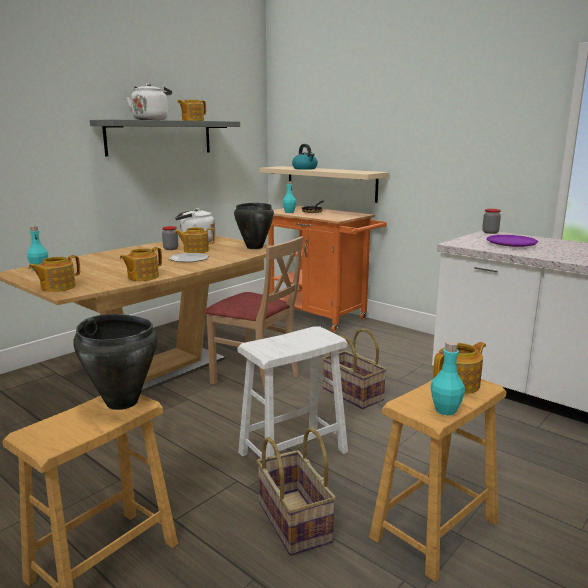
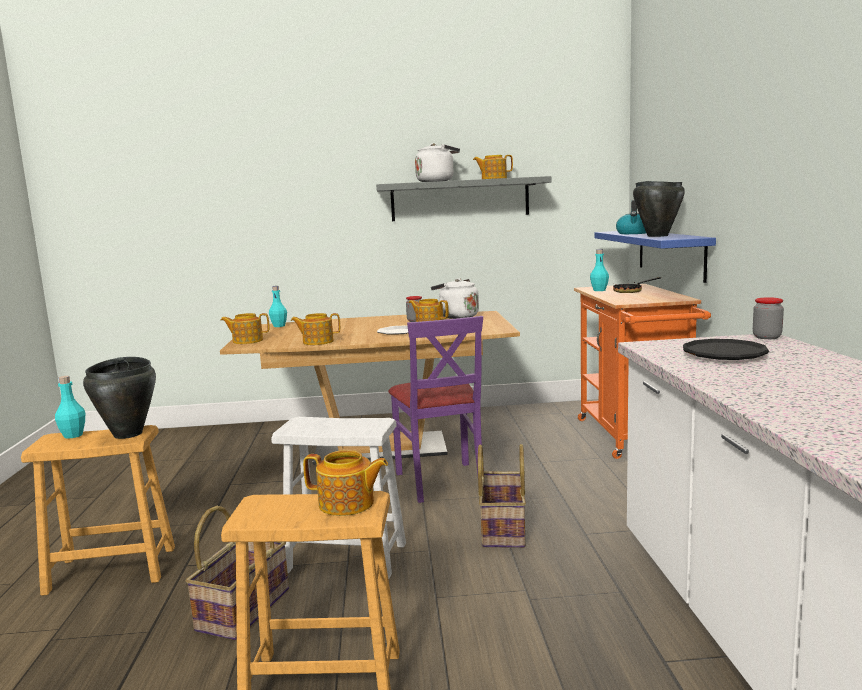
camera: 45 degrees right, 5 degrees down
beige chair [204,236,304,392] -> purple chair [388,316,483,503]
black cooking pot [234,203,274,249] -> black cooking pot moved to [633,181,685,237]
beige shelf [260,166,389,203] -> blue shelf [595,231,716,283]
turquoise bottle [431,341,465,415] -> turquoise bottle moved to [55,376,85,439]
purple plate [486,235,538,247] -> black plate [683,339,769,360]

